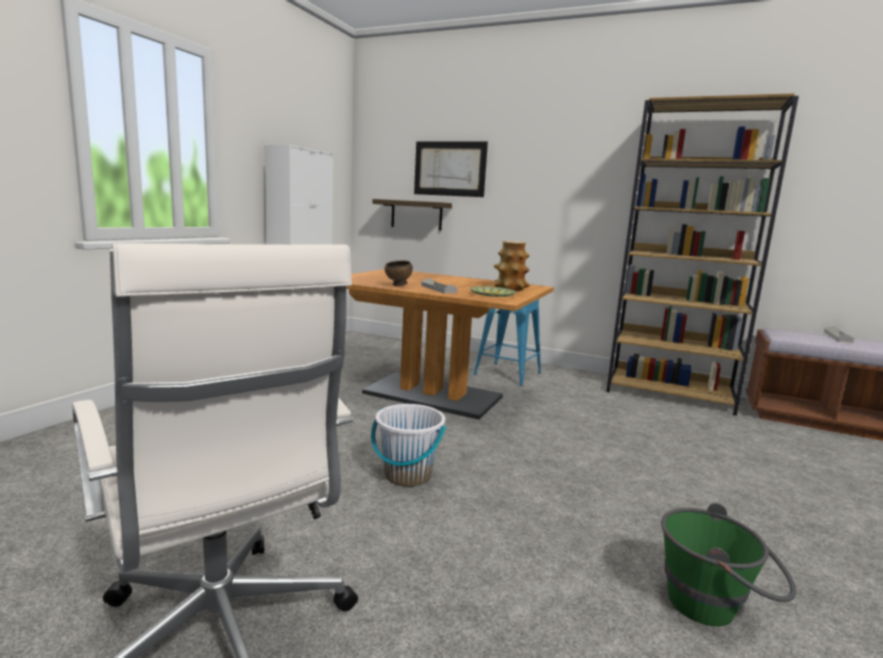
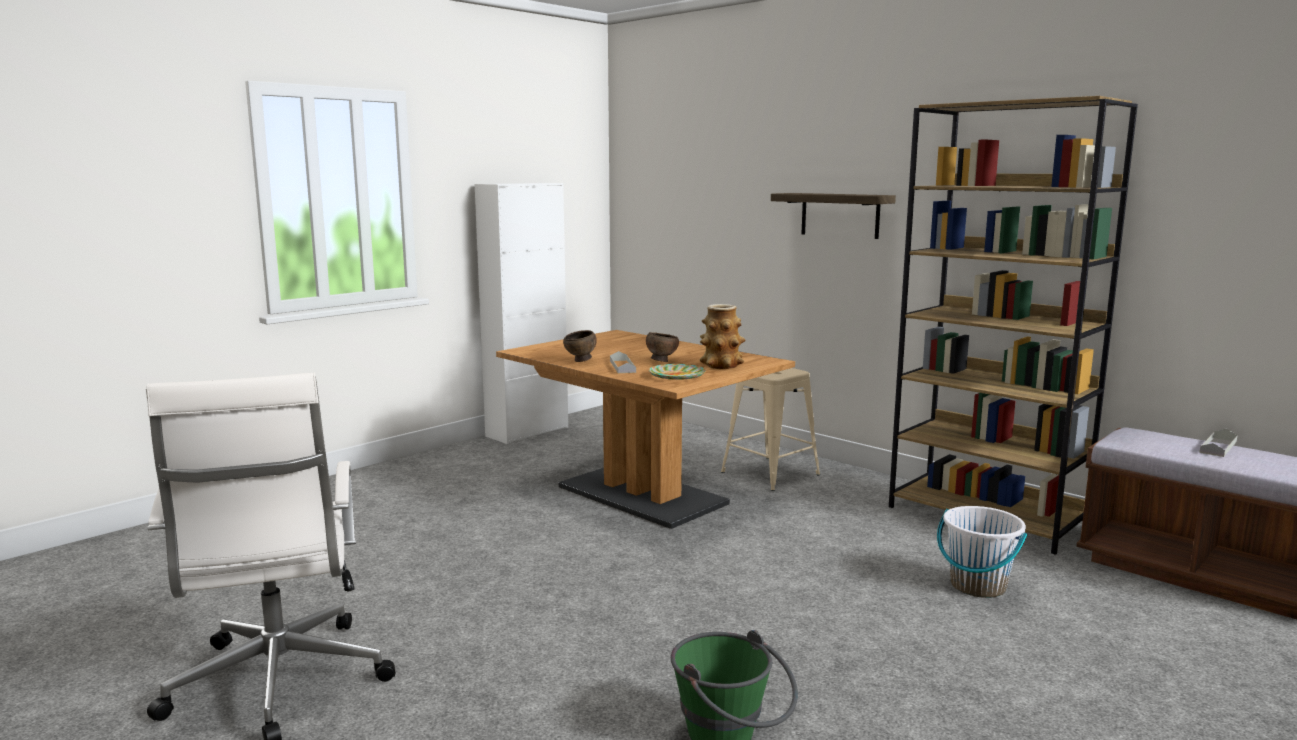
camera: 20 degrees right, 0 degrees up
white bucket [371,404,446,487] -> white bucket moved to [937,506,1027,598]
shelf [373,199,452,231] -> shelf moved to [771,193,896,239]
picture [414,142,488,197] -> none
blue stool [474,299,541,386] -> beige stool [721,368,820,491]
none -> brown bowl [646,332,679,362]

